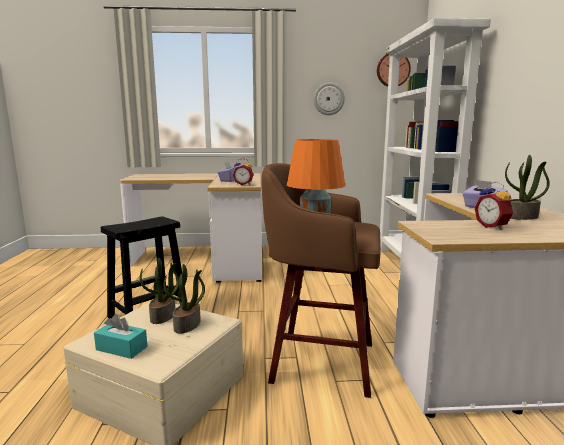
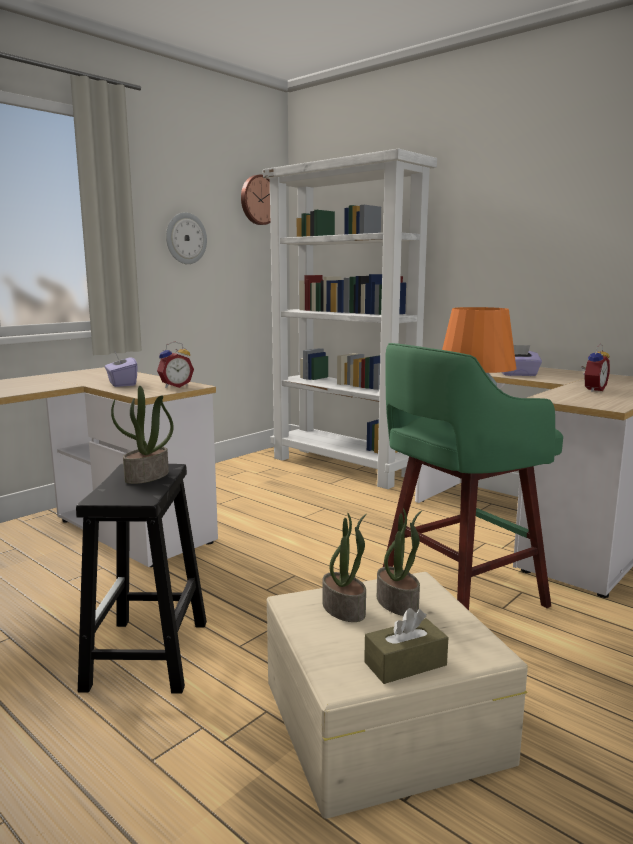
camera: 45 degrees left, 0 degrees up
turquoise tissue box [94,314,148,359] -> brown tissue box [364,608,448,684]
brown stool [262,163,381,398] -> green stool [383,343,563,610]
alarm clock [475,182,513,230] -> alarm clock turned 75 degrees counterclockwise [582,344,610,392]
potted plant [505,155,550,220] -> potted plant moved to [111,386,174,484]

